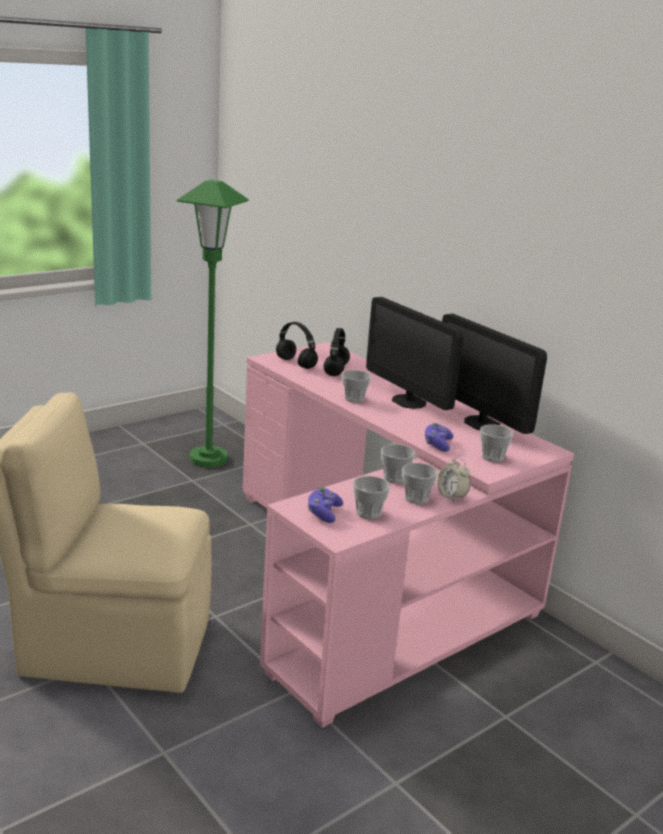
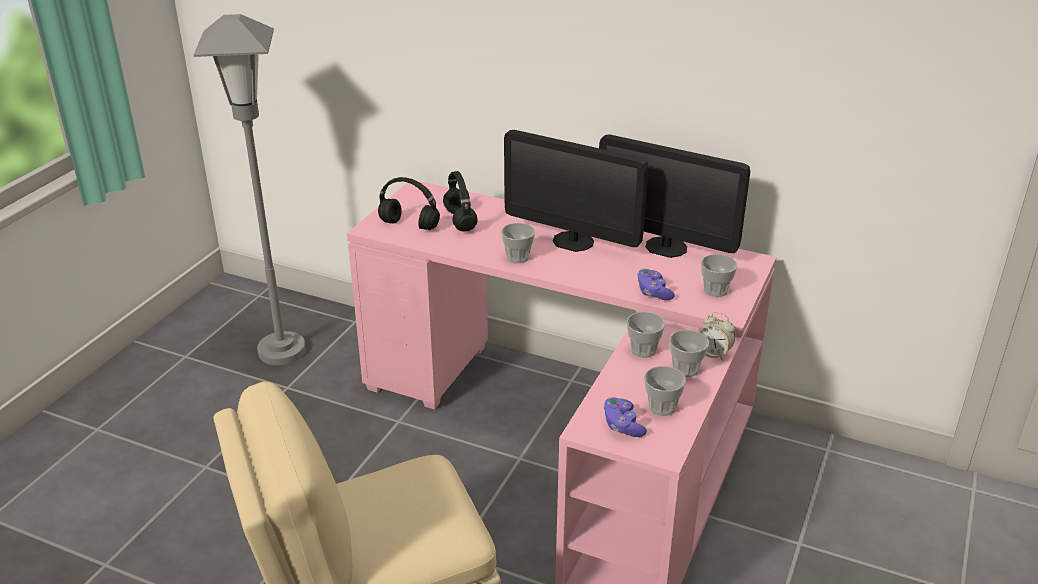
camera: 25 degrees left, 10 degrees up
green floor lamp [177,180,249,468] -> grey floor lamp [194,14,306,365]

